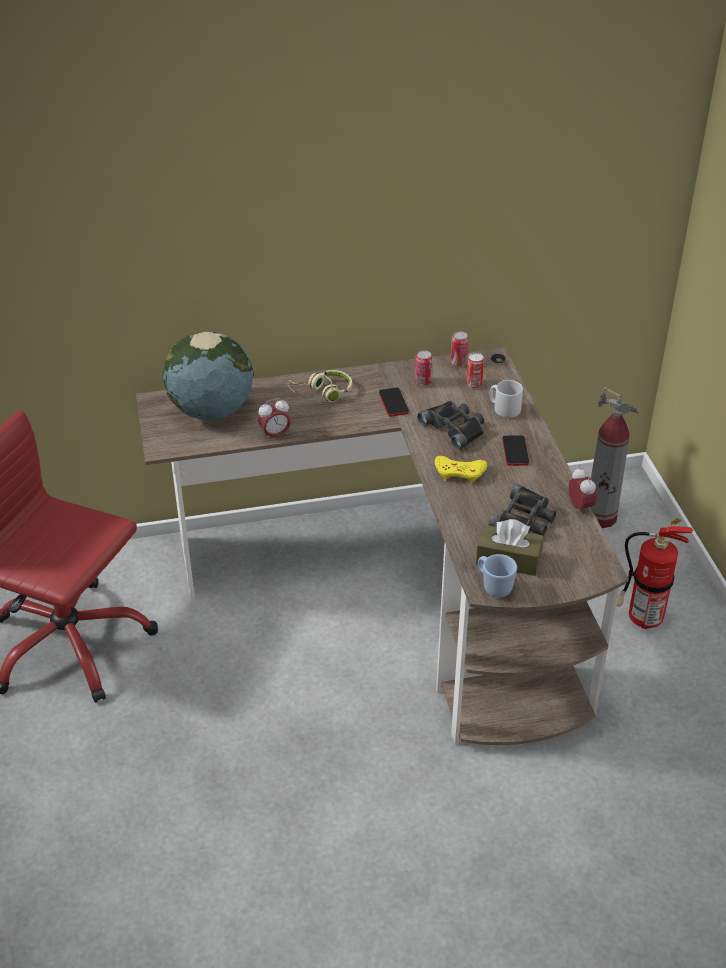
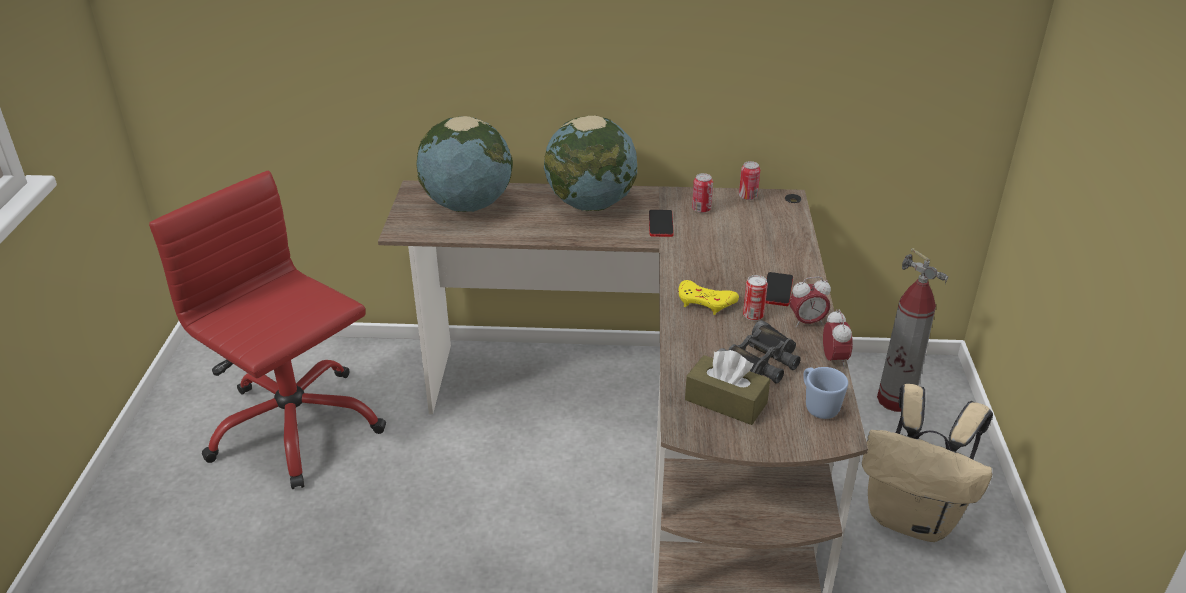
camera: 15 degrees right, 5 degrees down
alarm clock [258,398,291,441] -> alarm clock moved to [790,277,831,327]
beige headphones [288,370,352,402] -> globe [544,115,638,211]
black binoculars [417,401,484,450] -> none
can [466,353,484,389] -> can moved to [743,275,768,321]
blue mug [478,554,517,598] -> blue mug moved to [803,367,848,419]
grey mug [490,380,523,418] -> none
fire extinguisher [616,518,693,629] -> beige backpack [862,384,993,542]

